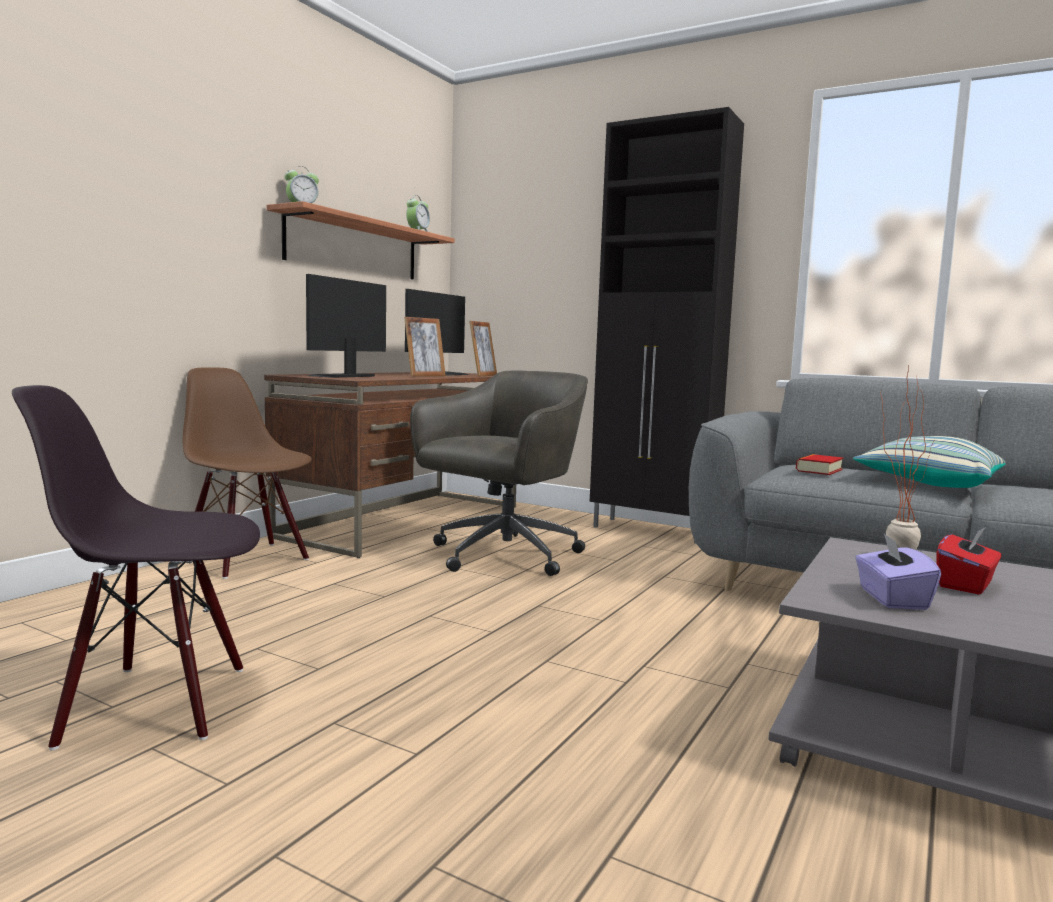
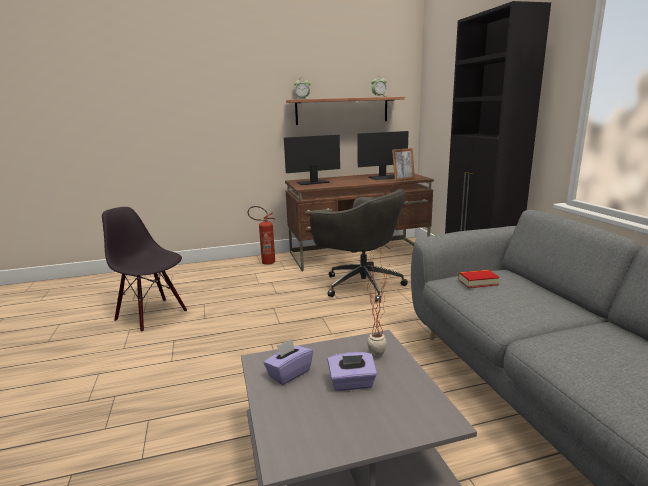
camera: 45 degrees right, 10 degrees up
brown chair [181,368,312,579] -> fire extinguisher [248,206,275,265]
picture frame [404,317,446,377] -> none
grey office chair [410,371,588,576] -> grey office chair turned 45 degrees clockwise [310,189,408,303]
pillow [853,436,1006,488] -> none
red tissue box [936,527,1001,595] -> purple tissue box [327,352,377,391]

